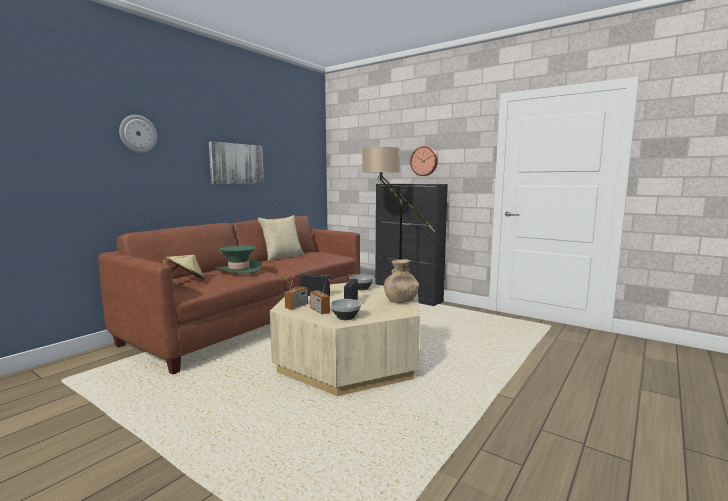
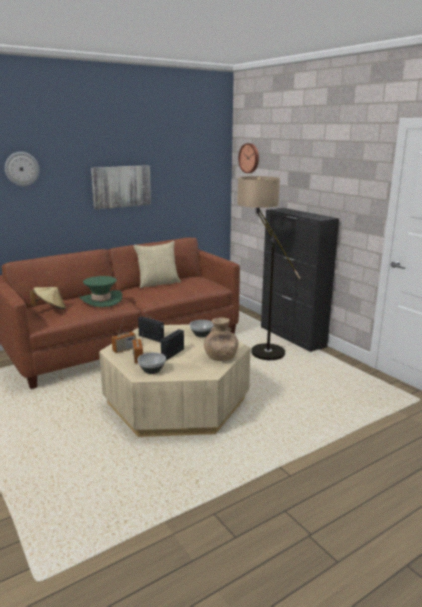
camera: 20 degrees right, 10 degrees up
wall clock [410,146,438,176] -> wall clock moved to [238,143,259,173]

